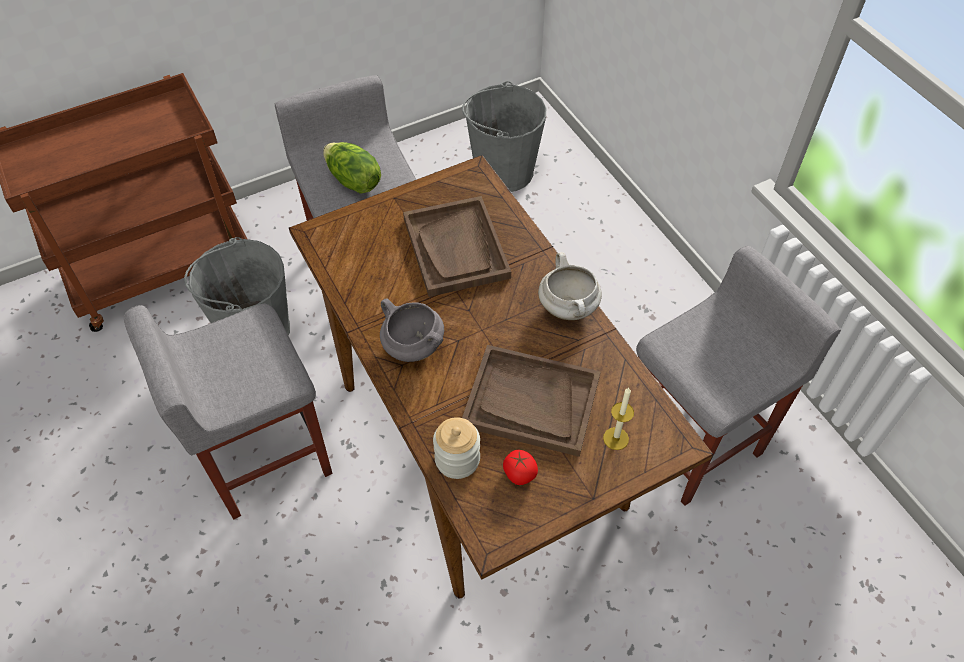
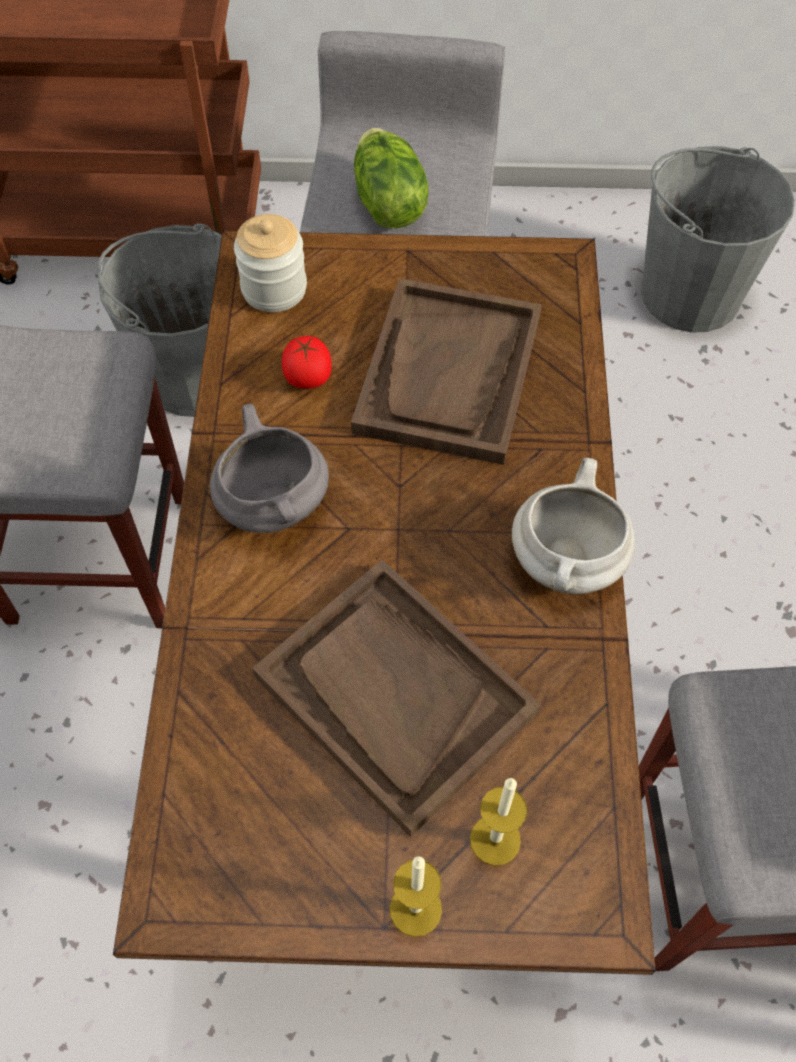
camera: 30 degrees right, 5 degrees up
jar [433,417,480,479] -> jar moved to [234,214,307,312]
tomato [503,450,538,485] -> tomato moved to [282,336,332,389]
none -> candle [390,856,442,937]

